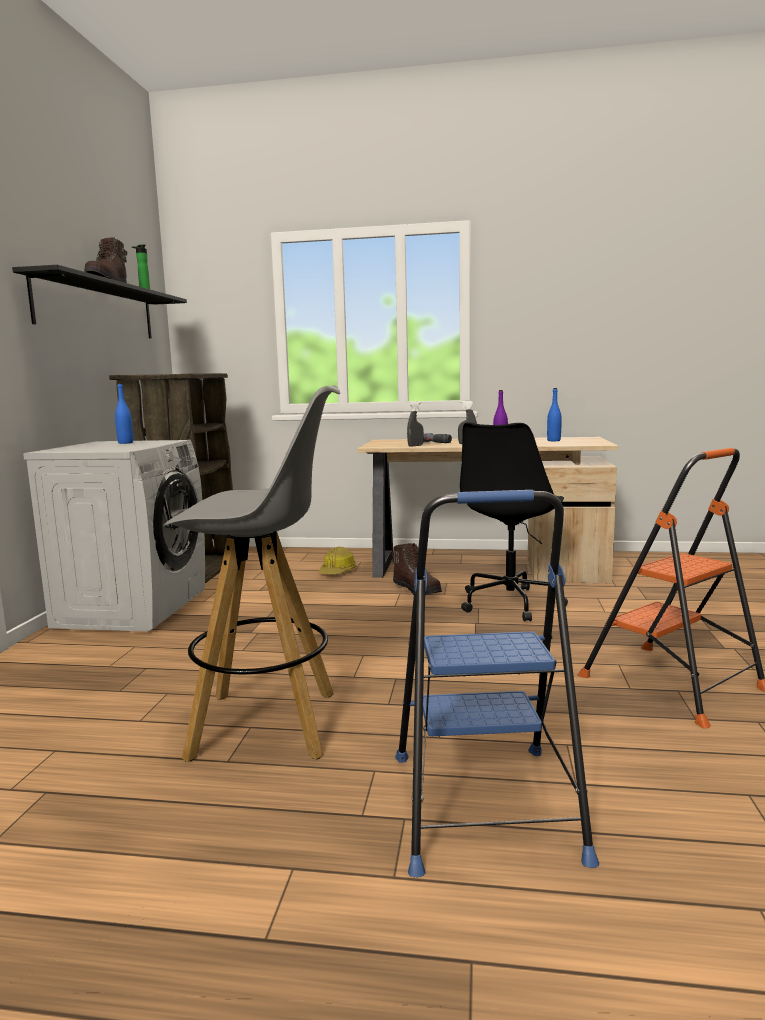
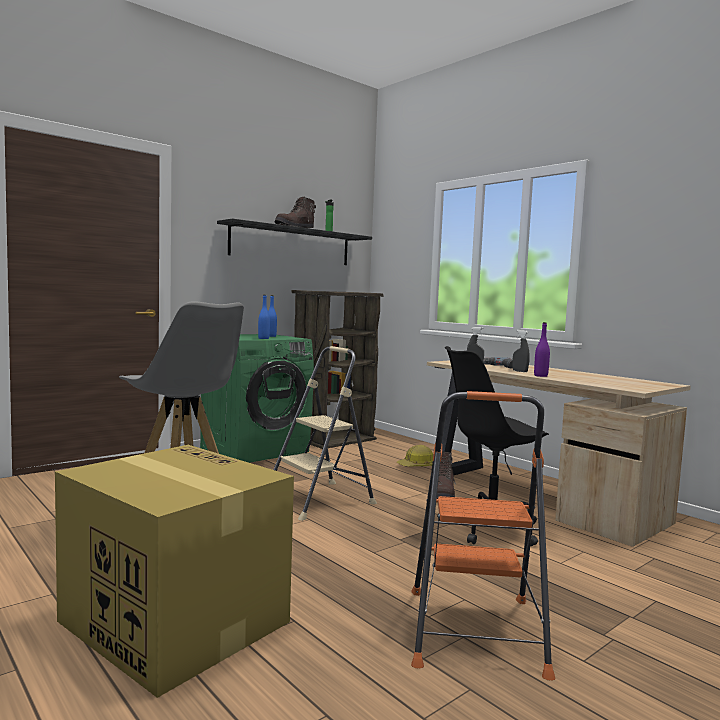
camera: 40 degrees right, 5 degrees down
white washing machine [23,440,205,632] -> green washing machine [200,334,314,463]
blue step ladder [395,490,599,878] -> cardboard box [55,445,294,698]
blue bottle [547,388,562,441] -> blue bottle moved to [258,295,270,339]
none -> beige step ladder [273,346,377,521]

